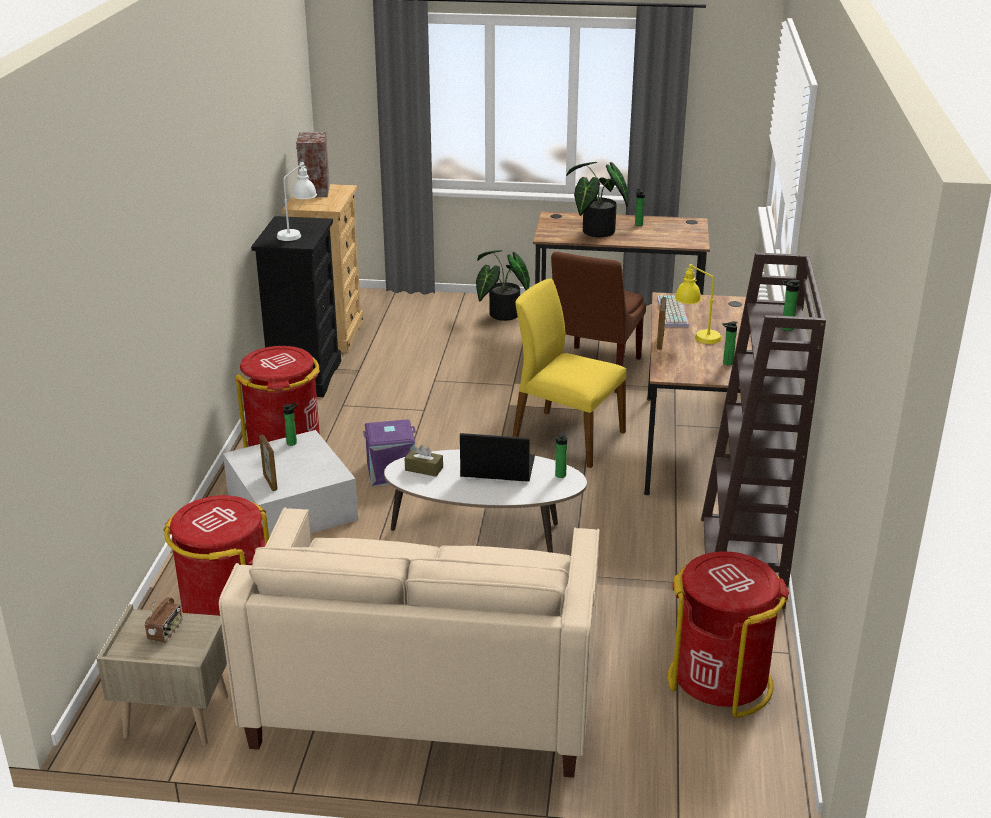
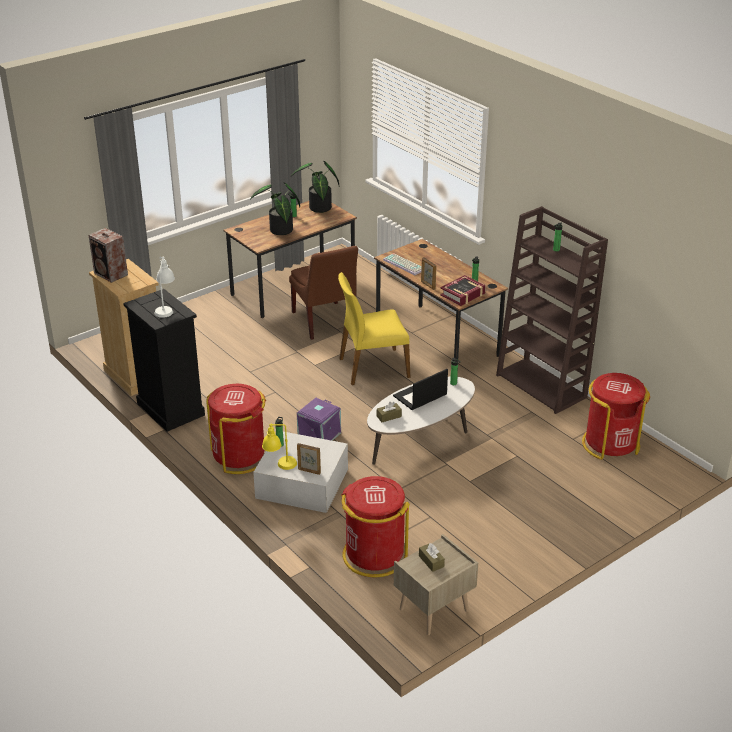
camera: 45 degrees left, 5 degrees up
radio [145,591,182,643] -> brown tissue box [419,543,445,572]
beige sofa [219,507,600,778] -> none
potted plant [476,250,530,321] -> potted plant moved to [291,161,339,213]
yellow table lamp [675,264,721,344] -> yellow table lamp moved to [262,424,297,470]
none -> book [440,275,486,306]

